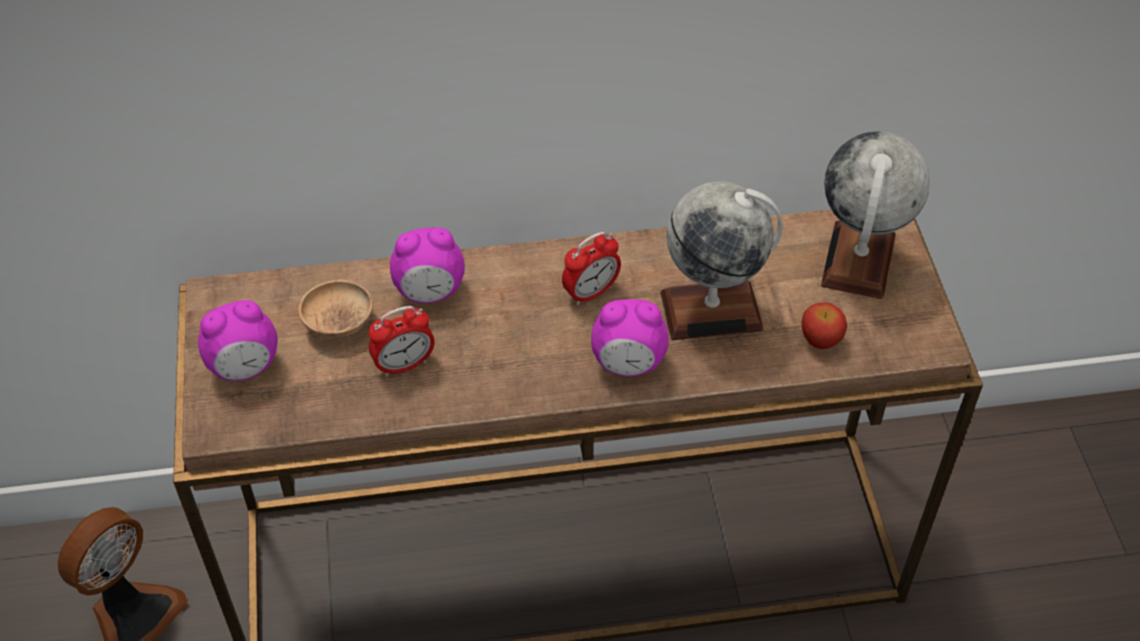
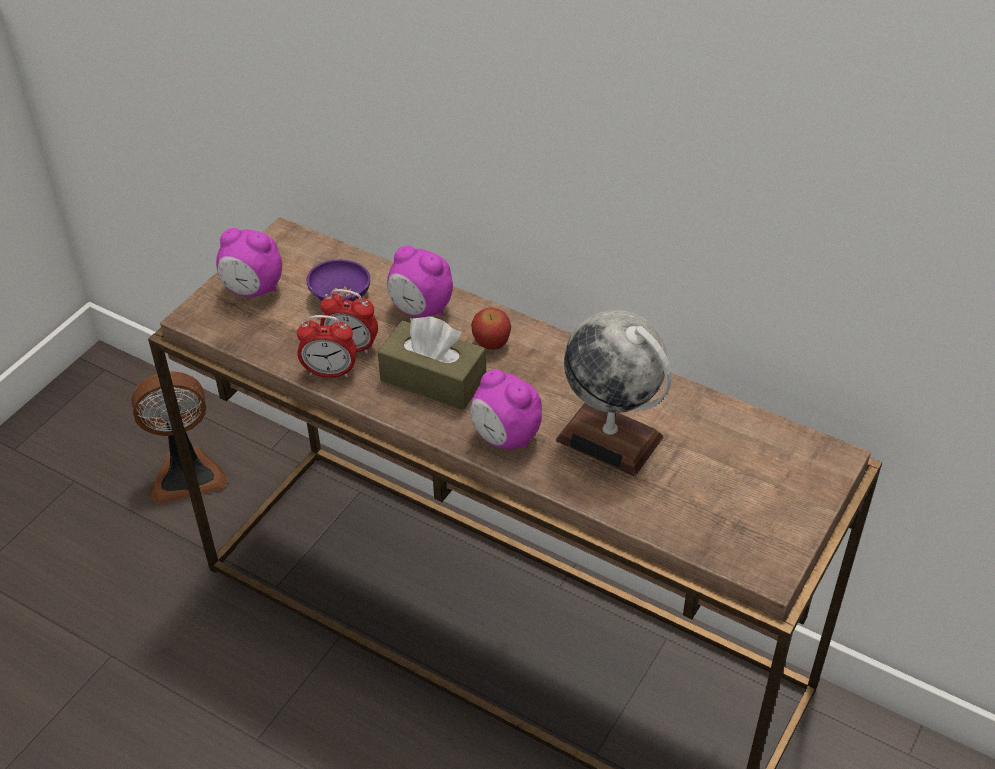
camera: 40 degrees right, 5 degrees down
brown bowl [298,280,373,337] -> purple bowl [307,259,370,301]
alarm clock [562,232,621,306] -> alarm clock moved to [297,315,357,378]
apple [801,302,847,349] -> apple moved to [471,308,511,350]
globe [821,131,930,299] -> none
none -> brown tissue box [377,316,486,410]

